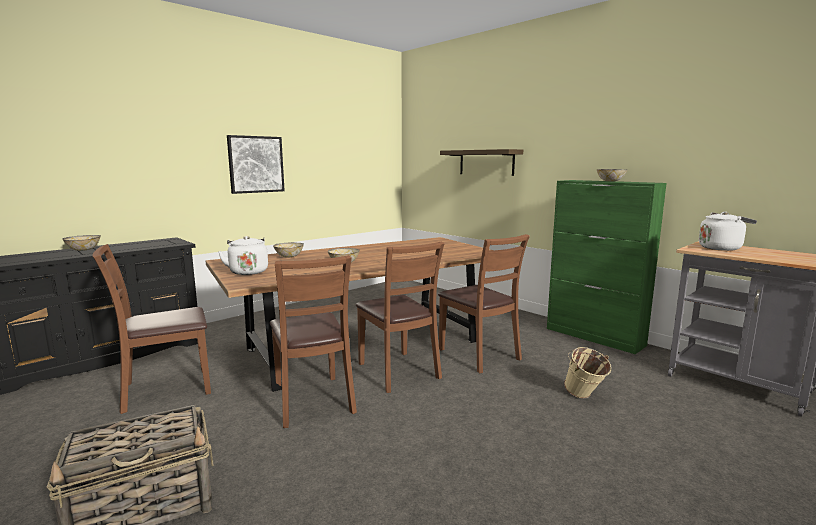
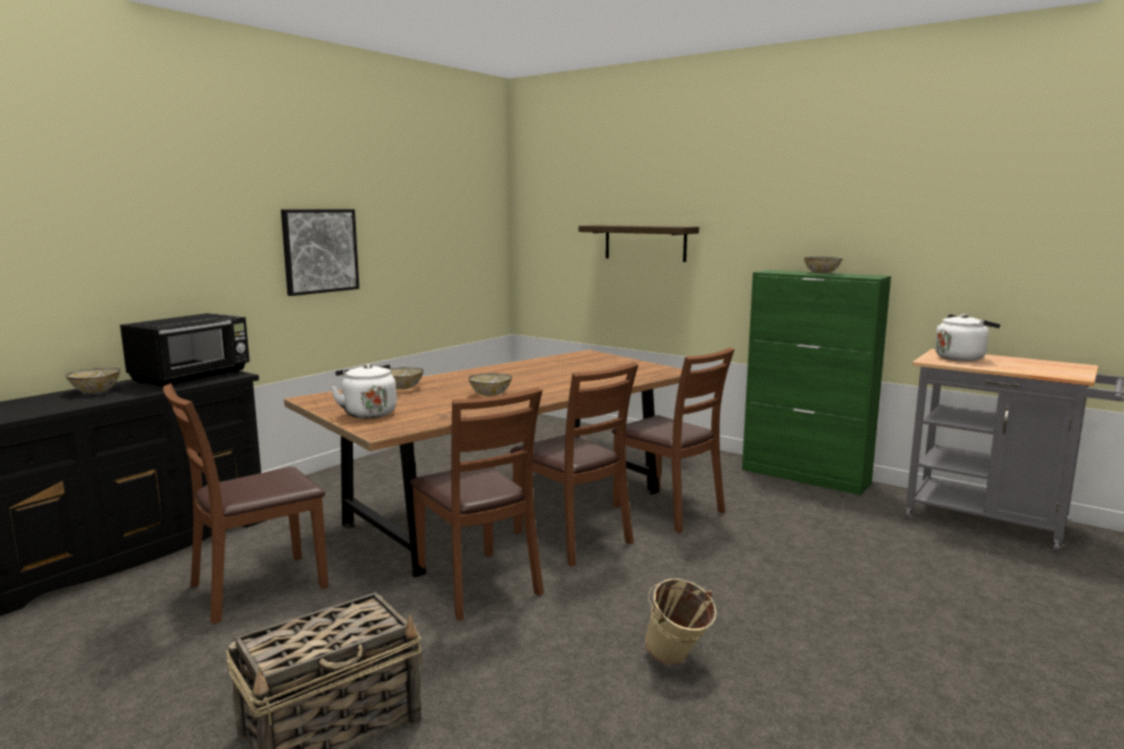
camera: 10 degrees left, 0 degrees up
beige bucket [564,347,612,399] -> beige bucket moved to [645,578,717,665]
none -> black microwave [120,313,250,387]

